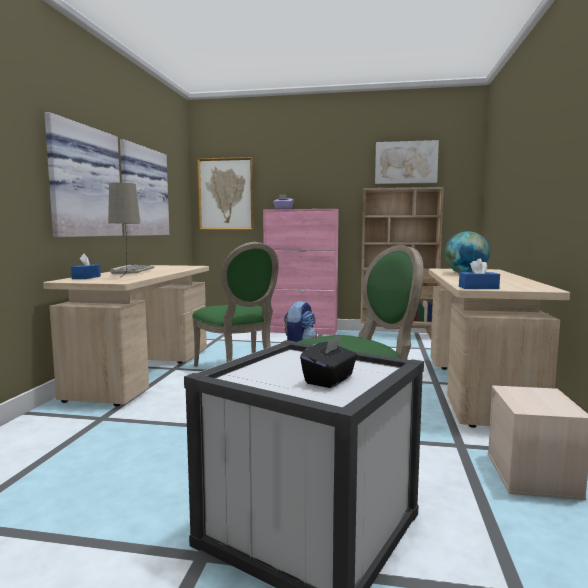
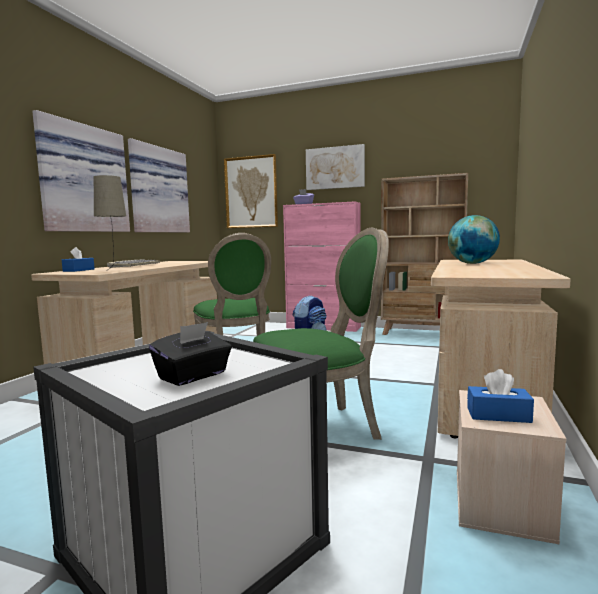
camera: 10 degrees right, 0 degrees up
picture [375,140,439,184] -> picture moved to [306,144,365,190]
blue tissue box [459,259,500,289] -> blue tissue box moved to [467,369,534,423]

